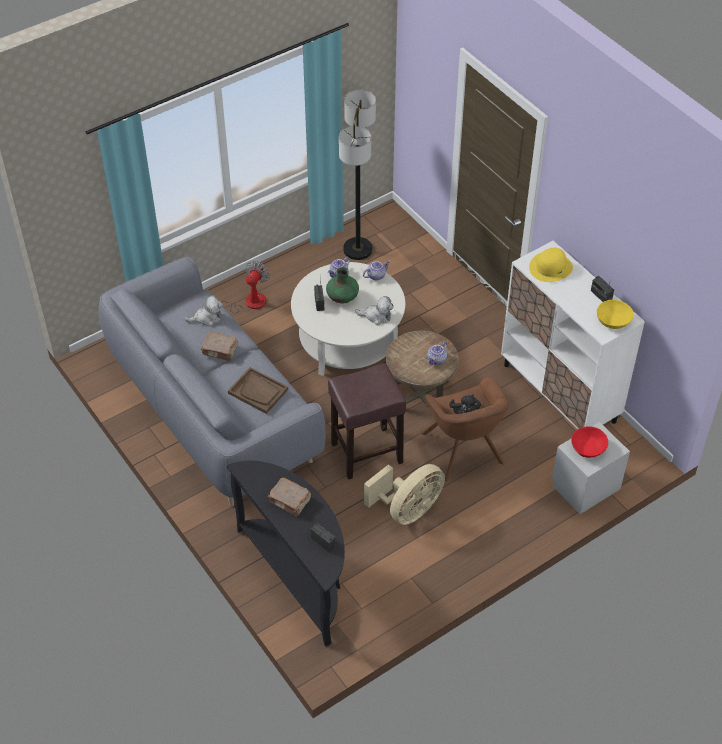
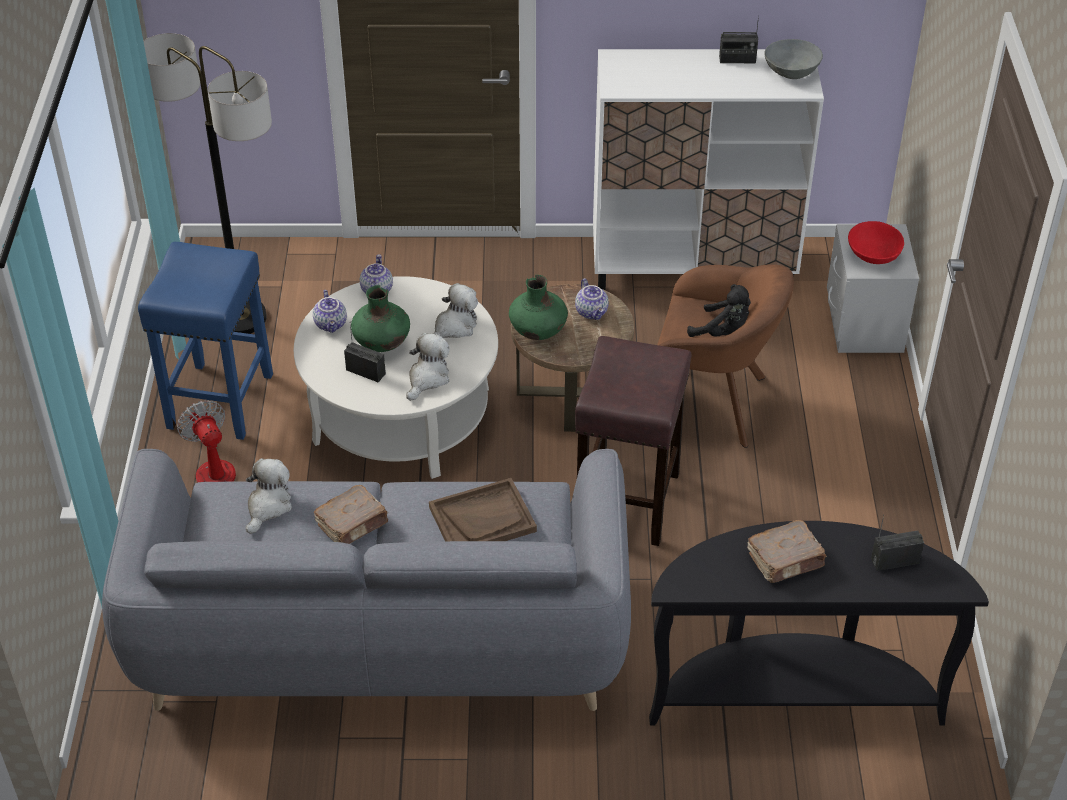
camera: 55 degrees left, 5 degrees down
beige fan [364,464,445,525] -> none
yellow hat [529,248,573,282] -> none
yellow bowl [597,300,634,329] -> grey bowl [764,39,823,79]
none -> blue stool [138,242,273,440]
none -> plush toy [406,333,450,401]
none -> green vase [509,275,568,340]

